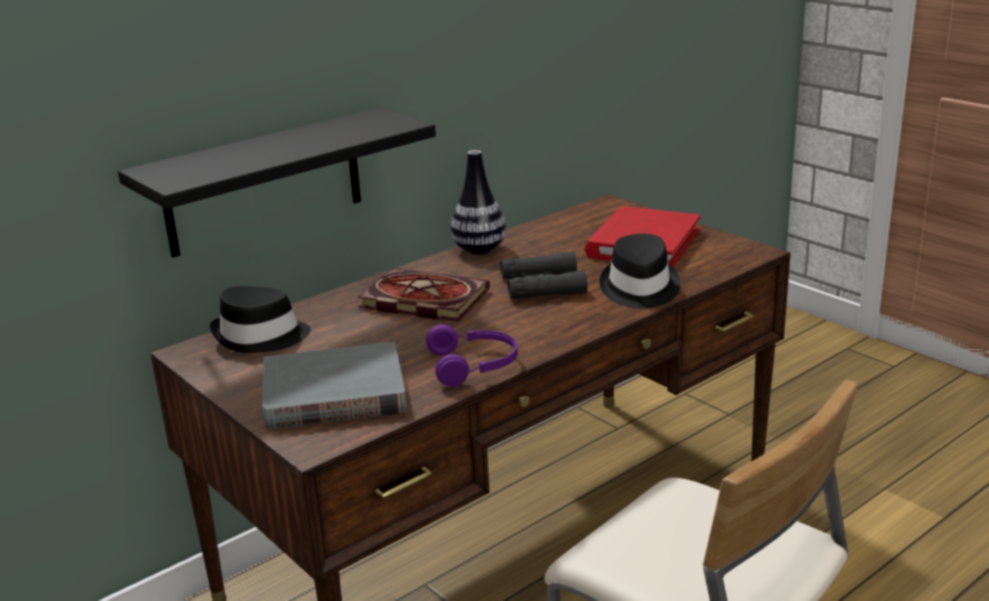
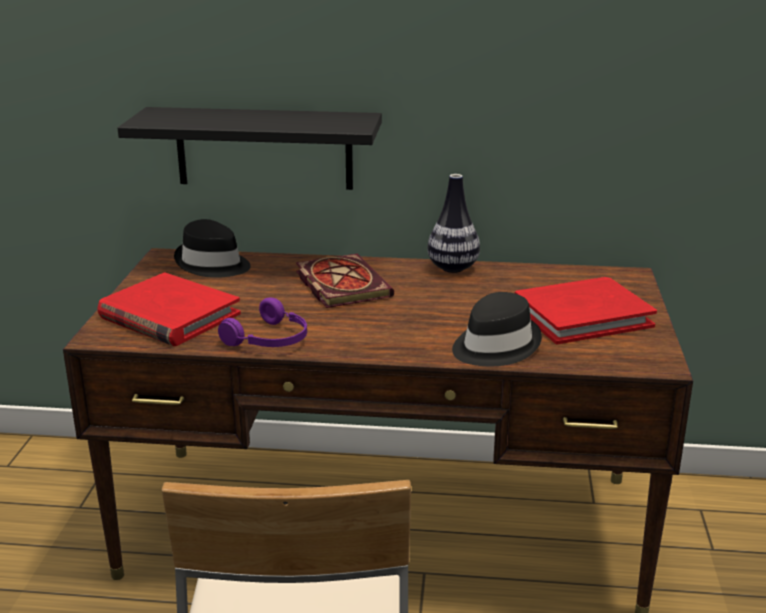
camera: 45 degrees right, 0 degrees up
grey book [262,342,407,430] -> red book [97,273,241,346]
black binoculars [500,252,587,299] -> none

